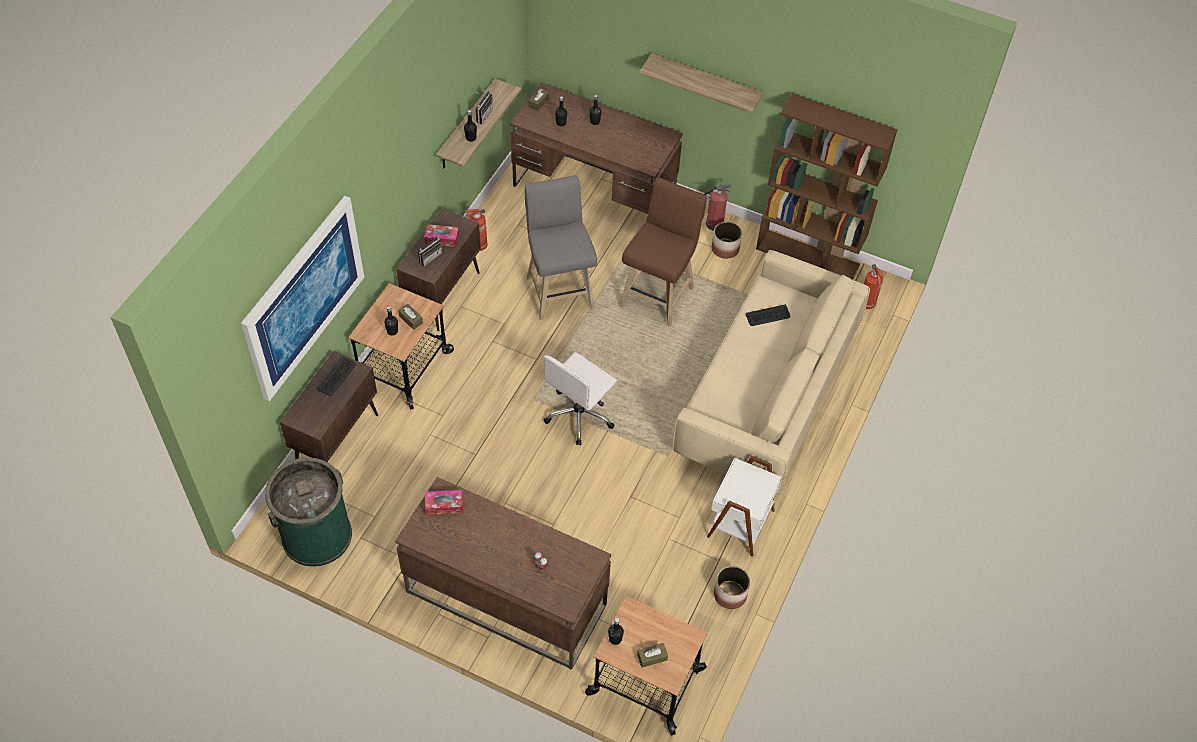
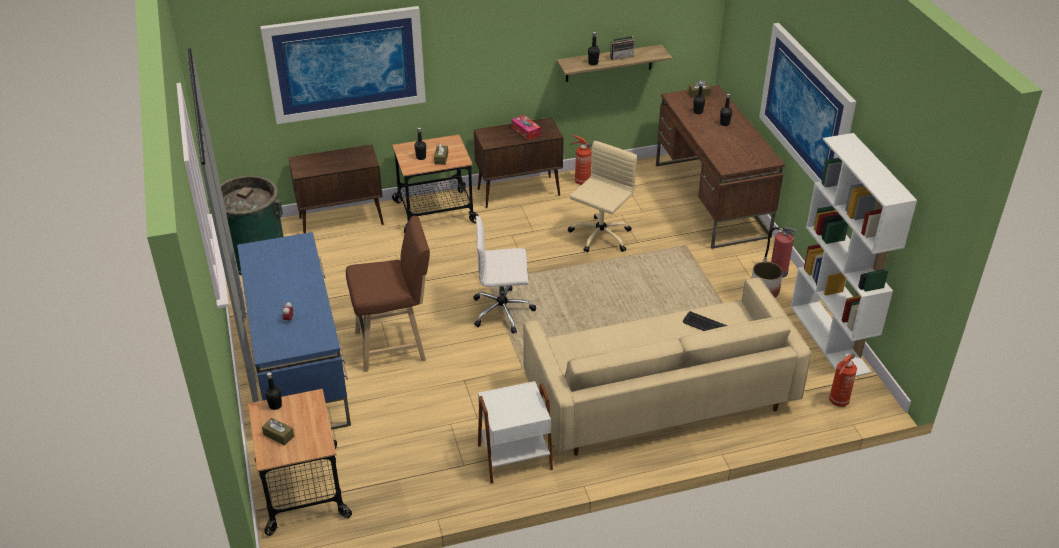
camera: 50 degrees right, 15 degrees down
keyboard [317,356,356,396] -> none
brown desk [395,477,611,670] -> blue desk [237,232,351,430]
radio [418,235,442,267] -> none
tissue box [425,490,463,515] -> none
grey stool [525,175,597,320] -> beige office chair [568,141,637,252]
brown stool [619,177,707,327] -> brown stool moved to [346,216,430,372]
shelf [639,54,764,113] -> picture [759,23,857,183]
planter [714,566,750,609] -> none
brown bookcase [756,93,897,280] -> white bookcase [791,133,917,377]

